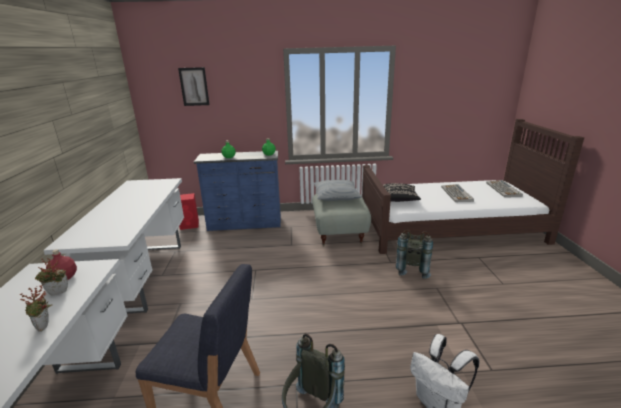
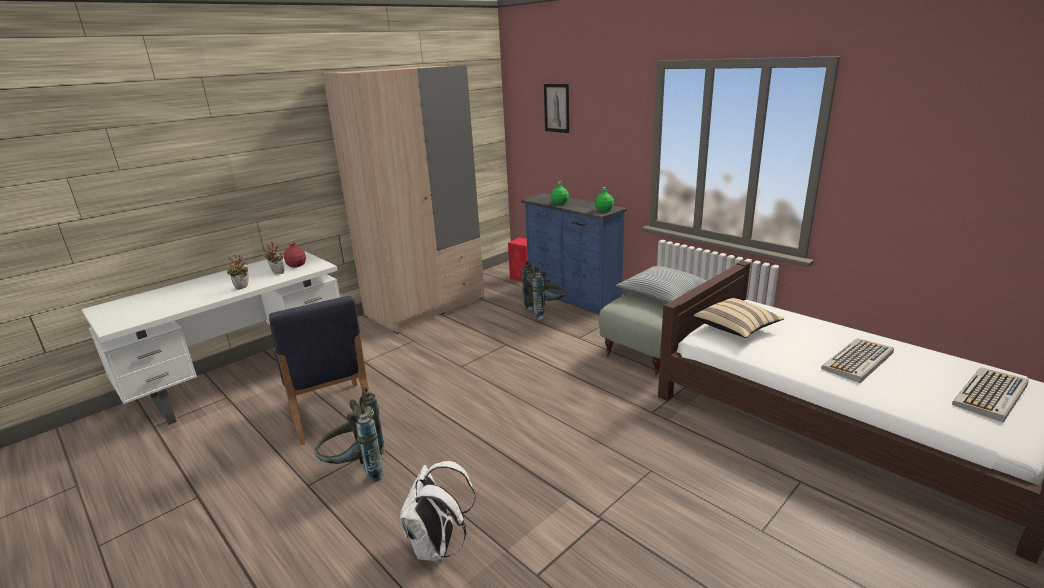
camera: 50 degrees right, 0 degrees up
white desk [43,178,184,313] -> beige wardrobe [322,65,484,334]
black pillow [383,183,421,202] -> beige pillow [694,298,784,338]
grey backpack [396,230,433,279] -> grey backpack moved to [522,261,566,320]

